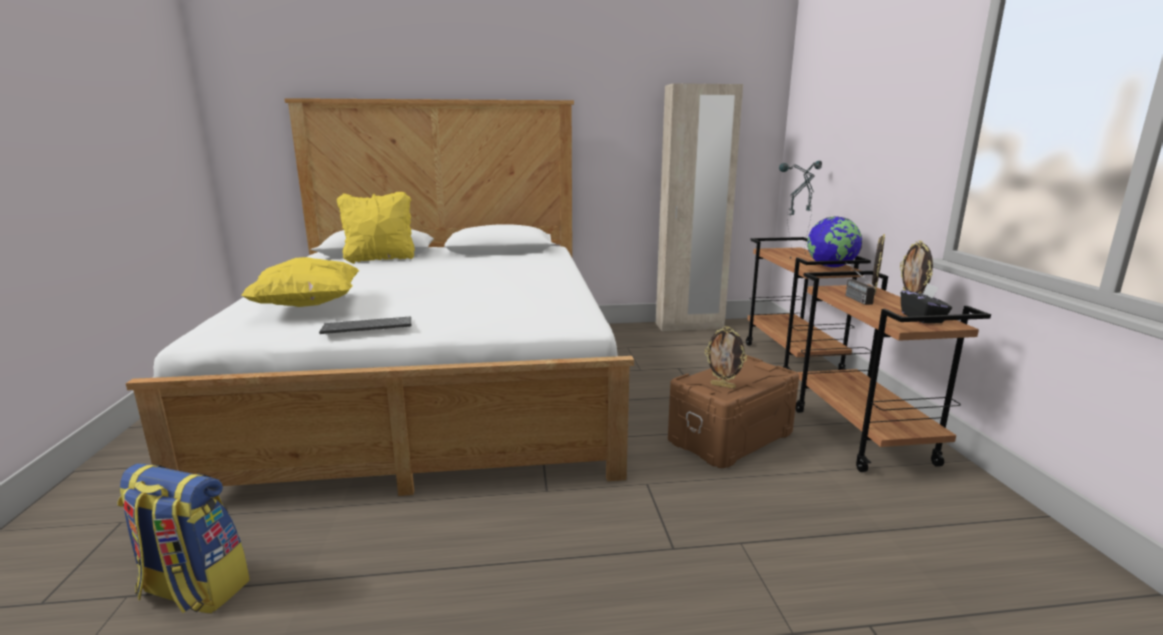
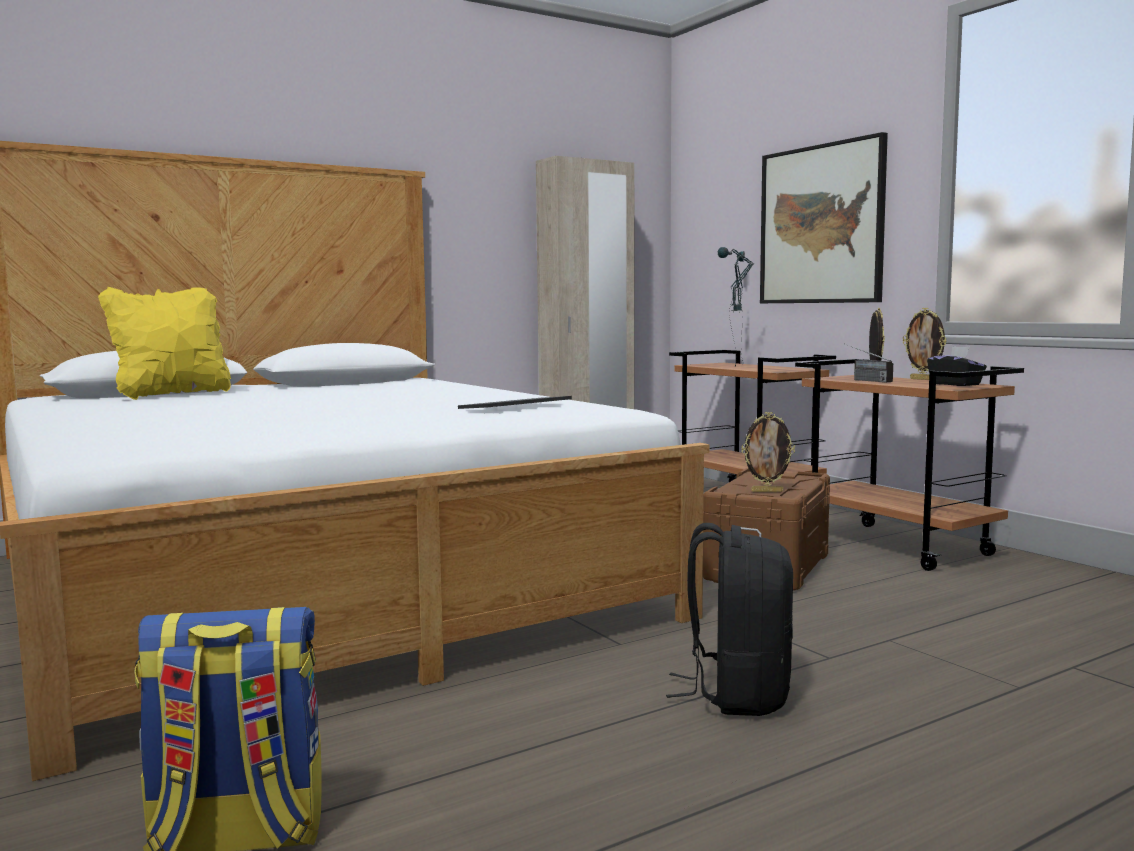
camera: 25 degrees left, 10 degrees down
yellow pillow [241,257,359,307] -> none
keyboard [319,316,411,334] -> keyboard moved to [458,396,572,409]
globe [807,217,862,268] -> none
none -> black backpack [666,523,793,716]
none -> picture [760,132,888,303]

